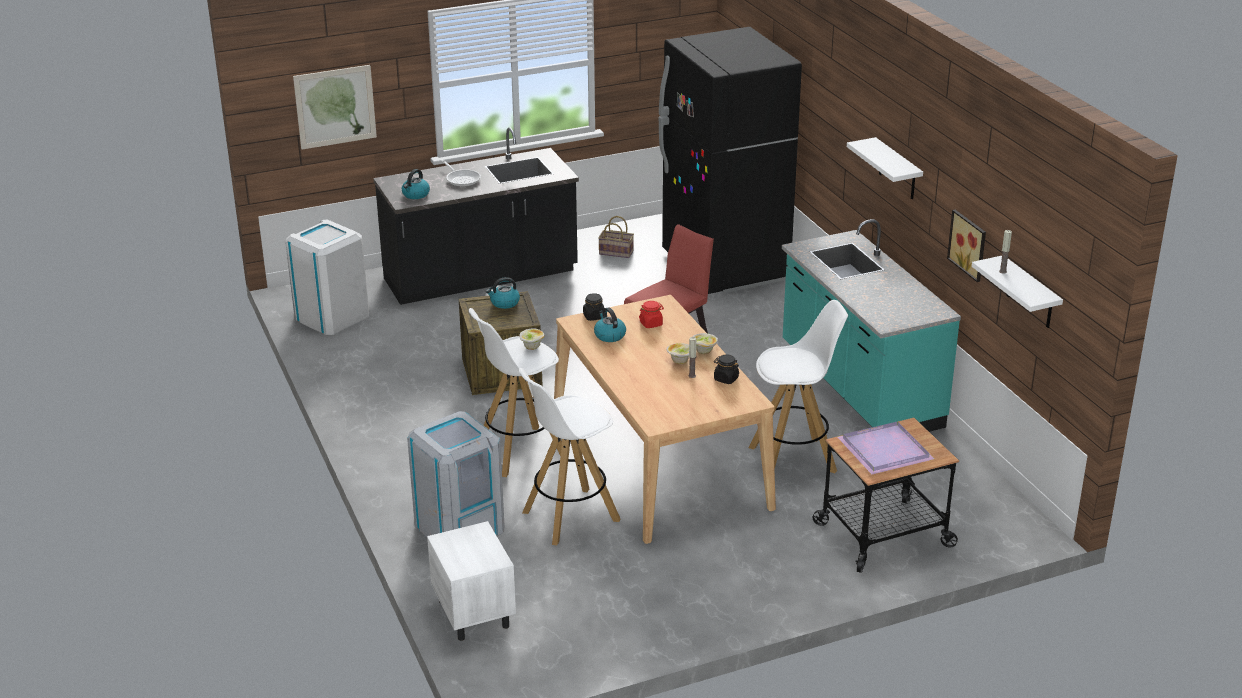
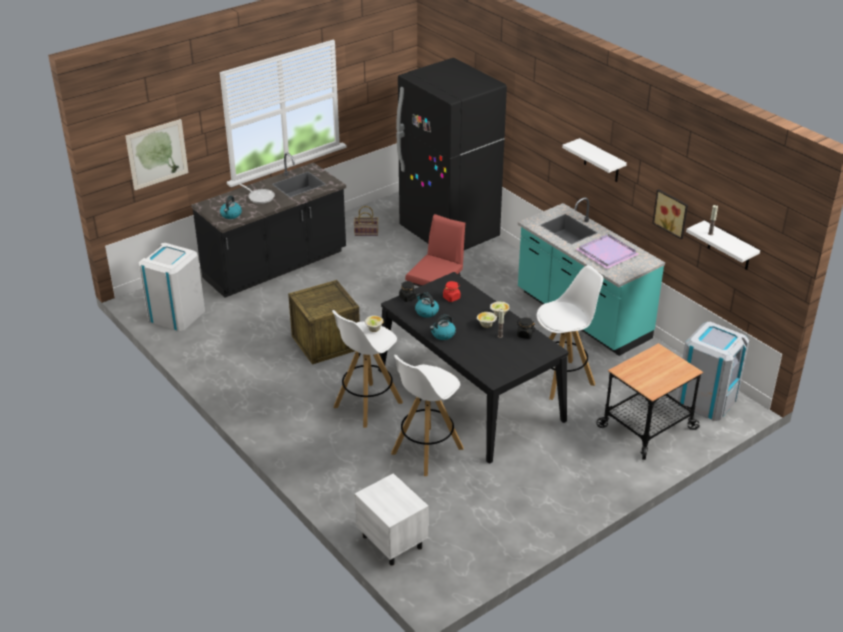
camera: 15 degrees left, 5 degrees up
grey trash can [407,411,505,537] -> grey trash can moved to [676,322,749,421]
kettle [486,277,520,309] -> kettle moved to [430,314,456,340]
beige dining table [554,295,776,544] -> black dining table [378,272,568,463]
purple tray [838,421,935,474] -> purple tray moved to [576,234,640,269]

